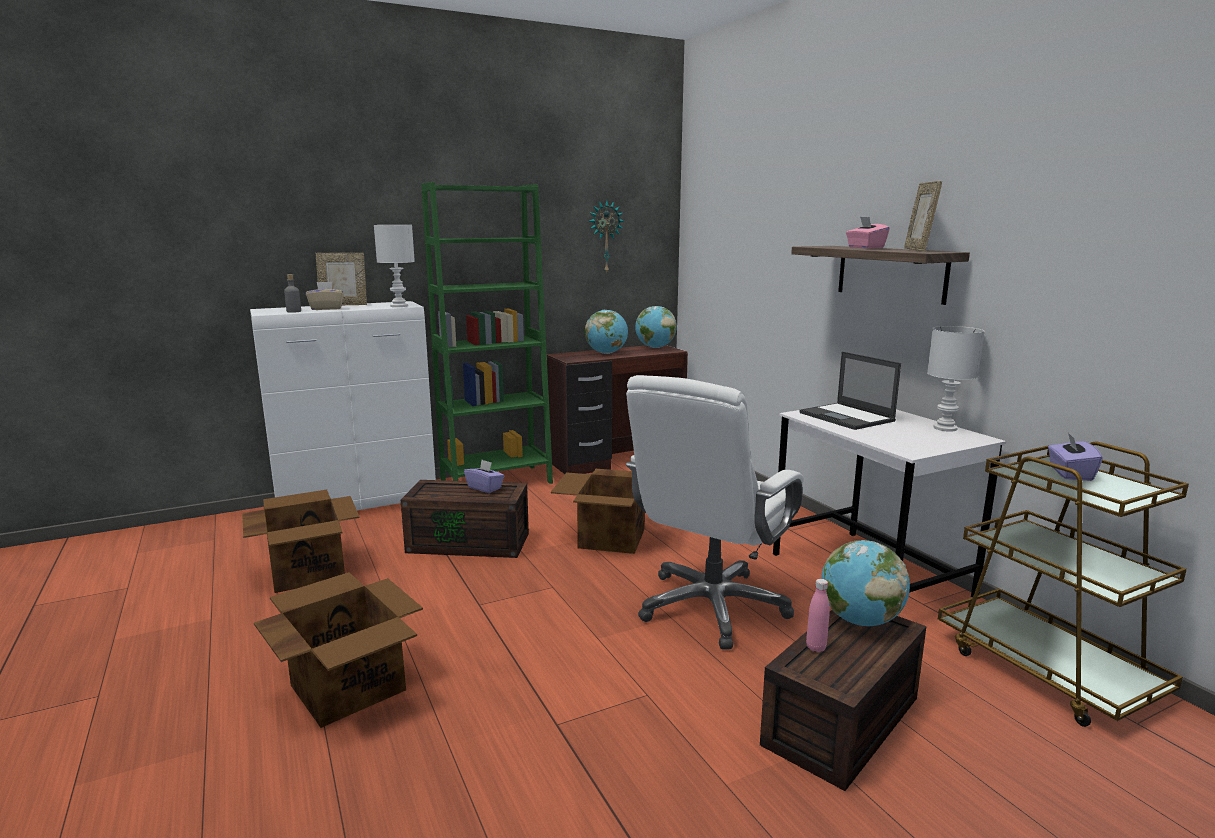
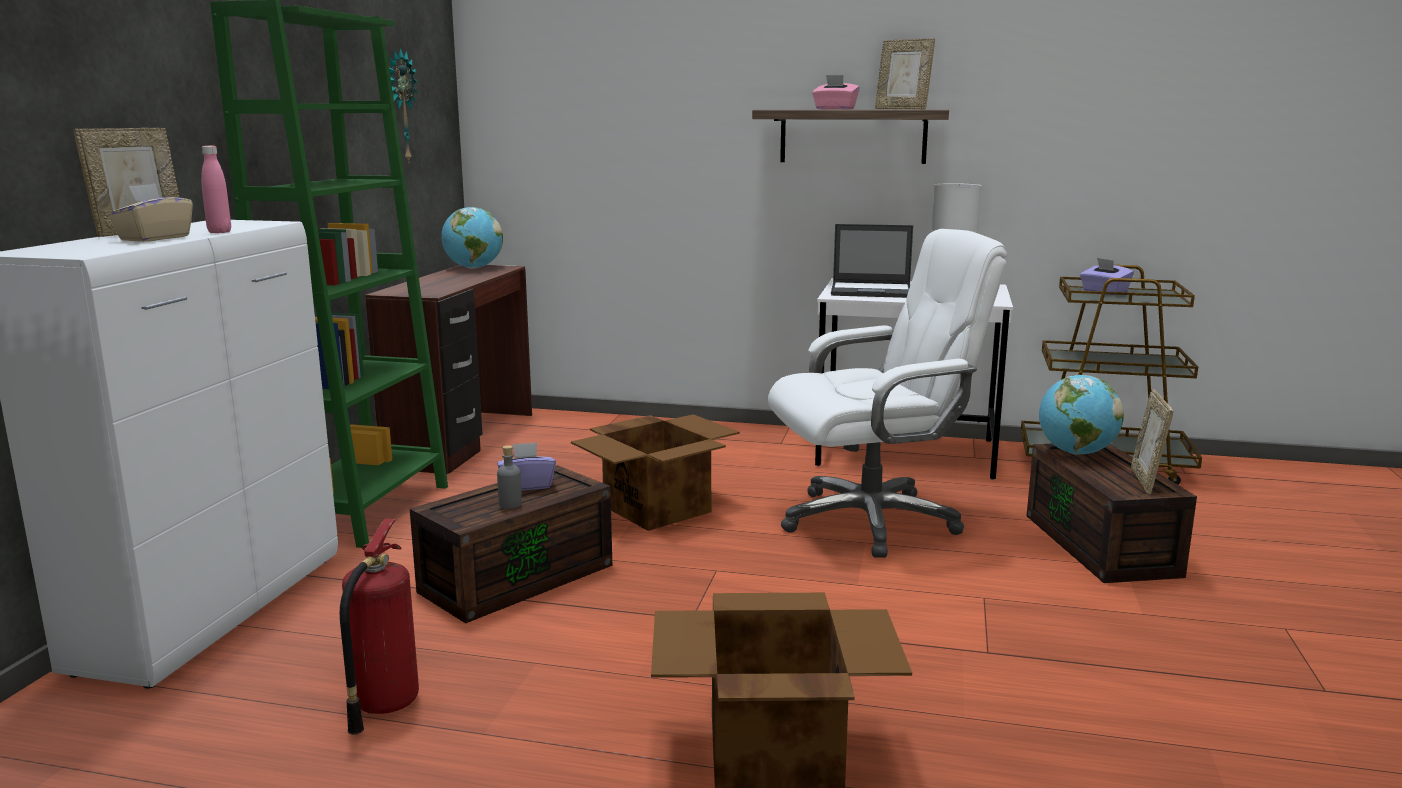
camera: 50 degrees left, 0 degrees up
cardboard box [242,490,360,593] -> fire extinguisher [340,518,419,735]
grey bottle [284,274,301,313] -> grey bottle moved to [497,445,522,509]
white table lamp [374,225,415,307] -> none
globe [585,310,628,354] -> none
white office chair [626,375,804,650] -> white office chair turned 90 degrees counterclockwise [768,229,1007,558]
pink bottle [806,579,830,652] -> pink bottle moved to [201,146,231,233]
none -> picture frame [1131,389,1173,494]

